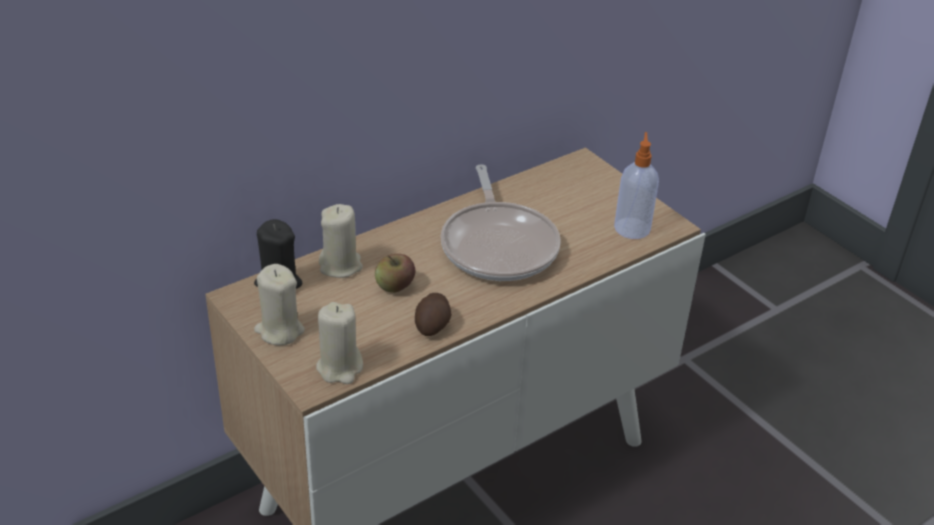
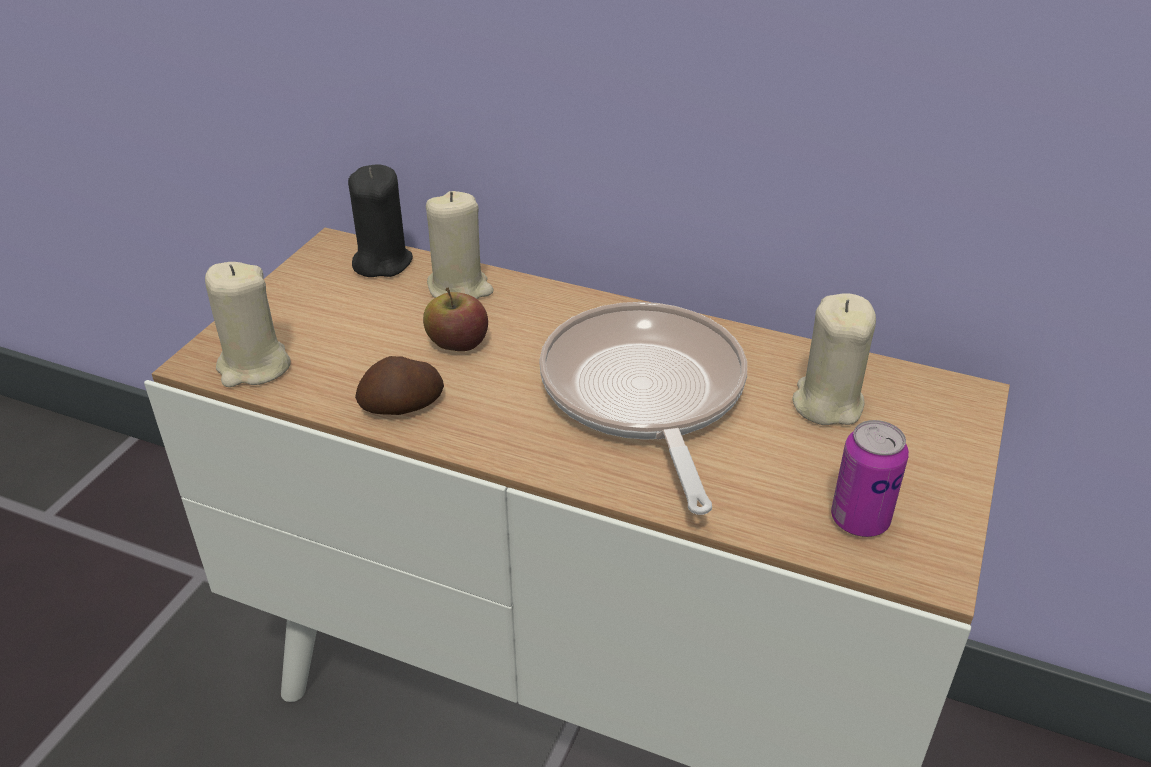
camera: 60 degrees right, 0 degrees up
beige candle [254,264,305,346] -> beige candle moved to [792,293,876,425]
frying pan [441,164,561,281] -> frying pan turned 120 degrees clockwise [539,302,747,515]
soap dispenser [614,132,659,239] -> can [831,420,909,537]

